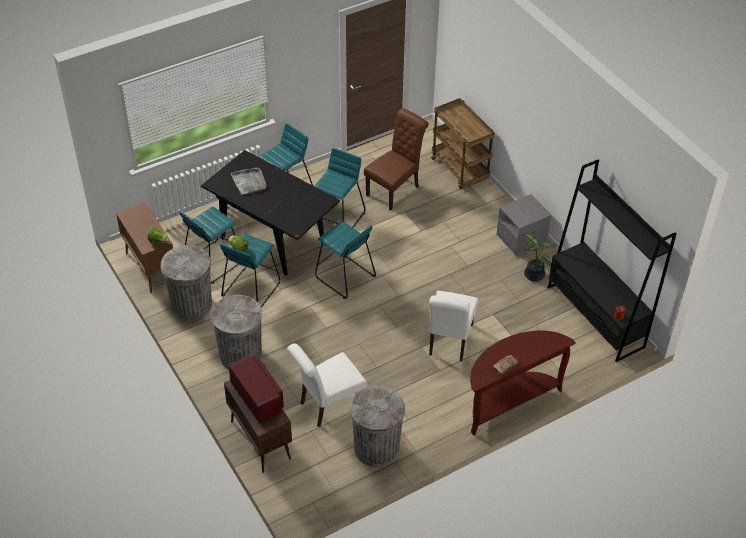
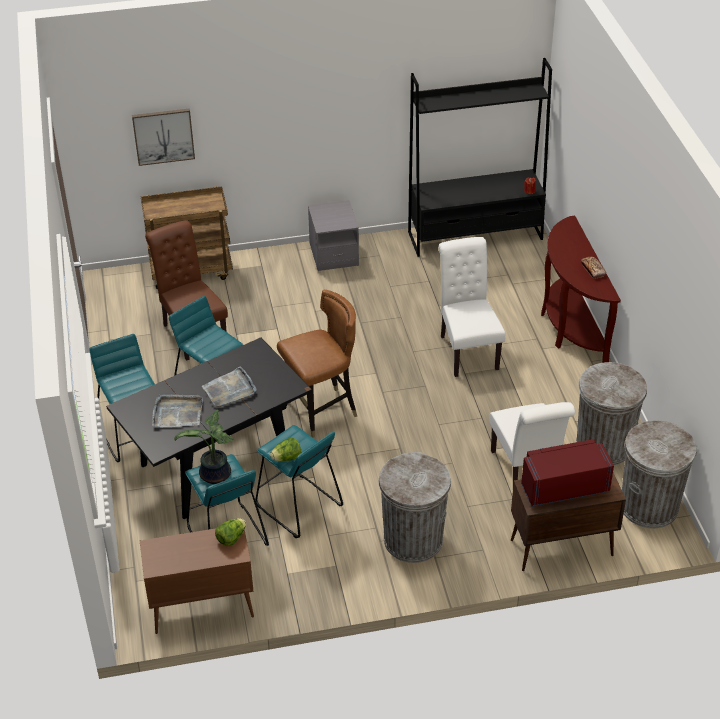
camera: 70 degrees left, 5 degrees down
grey trash can [161,245,212,320] -> grey trash can moved to [622,420,697,528]
turquoise stool [315,221,376,299] -> brown chair [277,290,357,438]
white chair [429,291,478,361] -> white chair turned 135 degrees counterclockwise [439,237,505,377]
potted plant [523,234,557,281] -> potted plant moved to [174,410,234,484]
none -> picture [132,109,195,166]
none -> grey tray [202,366,257,407]

